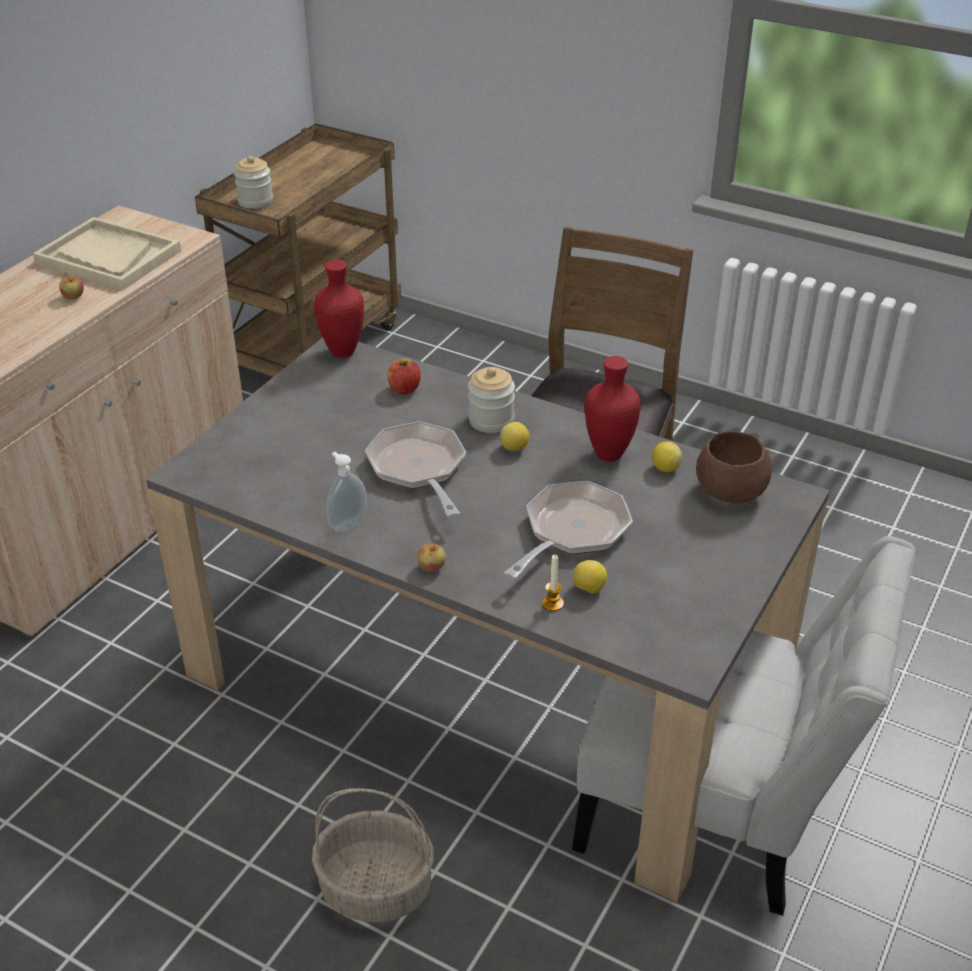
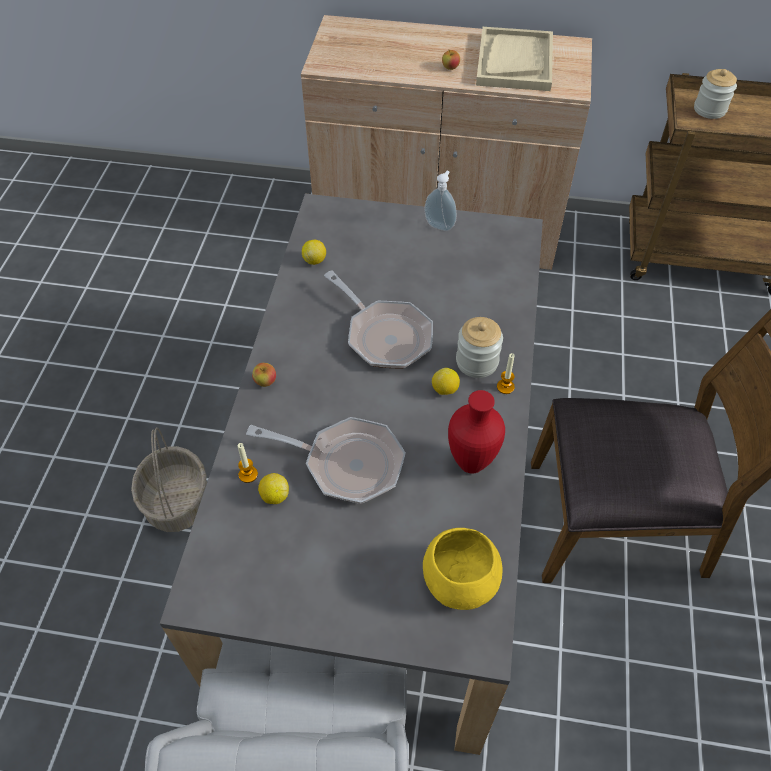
camera: 70 degrees right, 15 degrees up
red vase [314,260,364,358] -> none
soap dispenser [327,452,367,532] -> soap dispenser moved to [425,171,457,231]
frying pan [365,421,466,517] -> frying pan turned 90 degrees clockwise [324,270,433,368]
apple [387,359,421,394] -> none
lemon [652,442,682,472] -> lemon moved to [302,240,326,265]
brown bowl [696,431,772,503] -> yellow bowl [423,528,502,610]
none -> candle [497,353,515,394]

